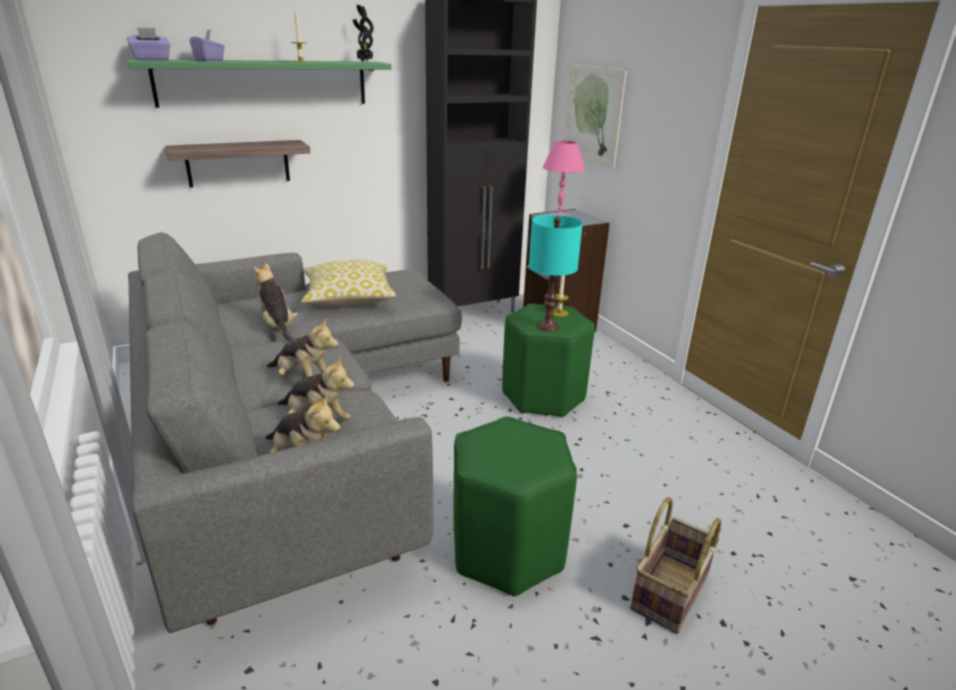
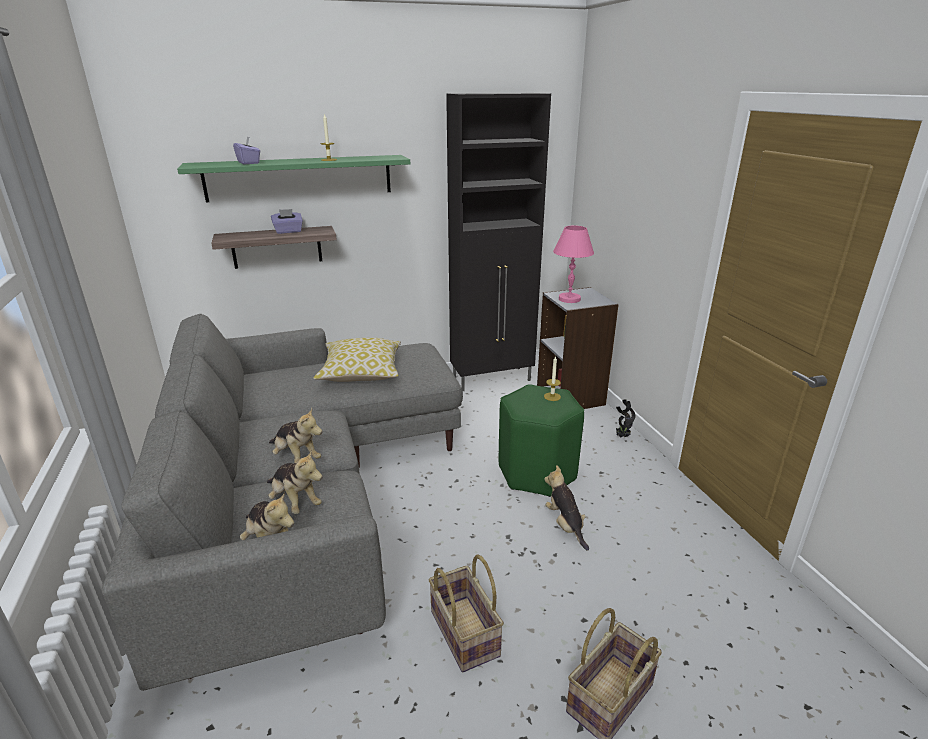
camera: 10 degrees right, 0 degrees up
purple tissue box [127,27,170,60] -> purple tissue box moved to [271,209,303,234]
plush toy [254,263,298,342] -> plush toy moved to [544,465,589,551]
potted plant [353,4,374,62] -> potted plant moved to [616,400,635,438]
green stool [454,417,577,597] -> basket [429,555,504,673]
turquoise table lamp [529,215,583,331] -> none
picture [564,64,627,168] -> none

